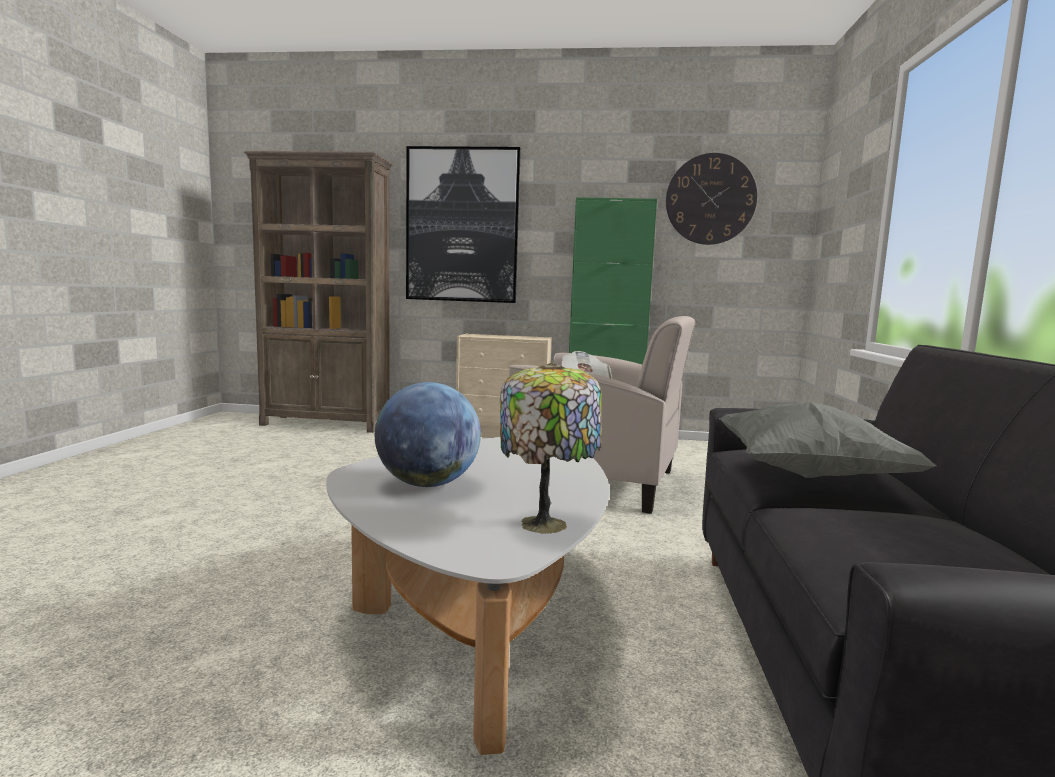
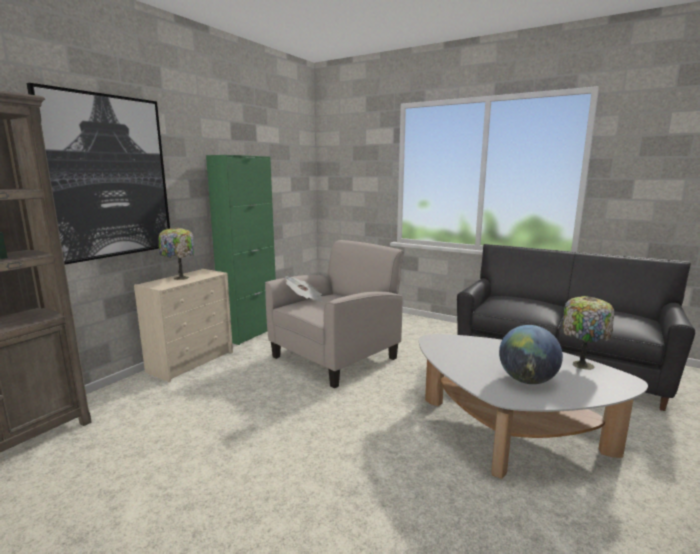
camera: 65 degrees left, 5 degrees up
wall clock [666,153,757,245] -> none
grey pillow [719,402,937,478] -> none
none -> table lamp [159,227,194,280]

